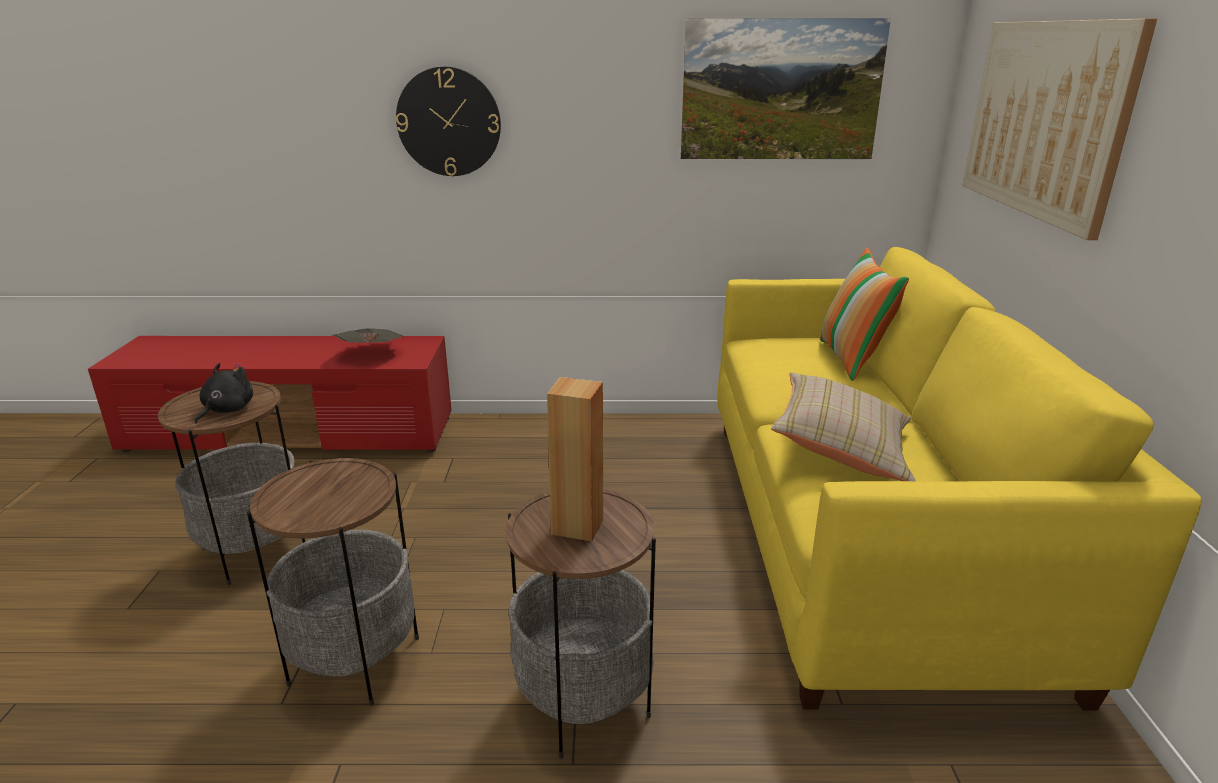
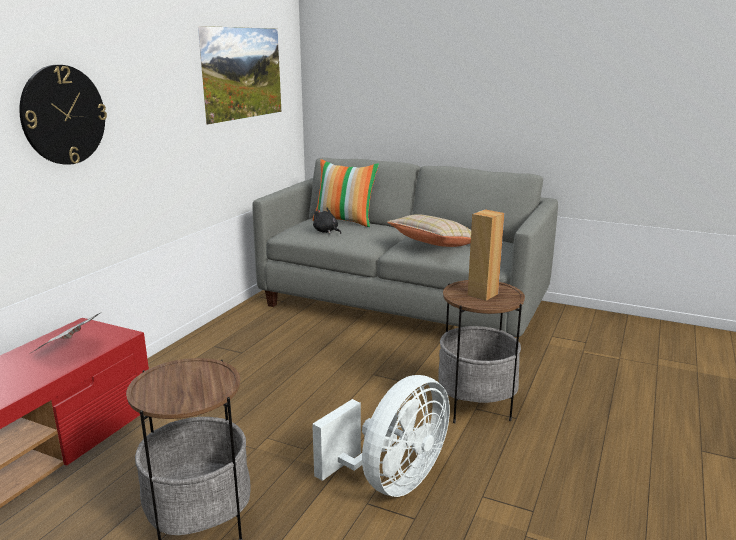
camera: 65 degrees left, 5 degrees down
black plush toy [194,363,253,424] -> black plush toy moved to [313,208,341,234]
side table [247,458,419,706] -> white fan [312,375,450,497]
yellow sofa [717,247,1201,710] -> grey sofa [252,158,558,337]
picture [962,18,1158,240] -> none

